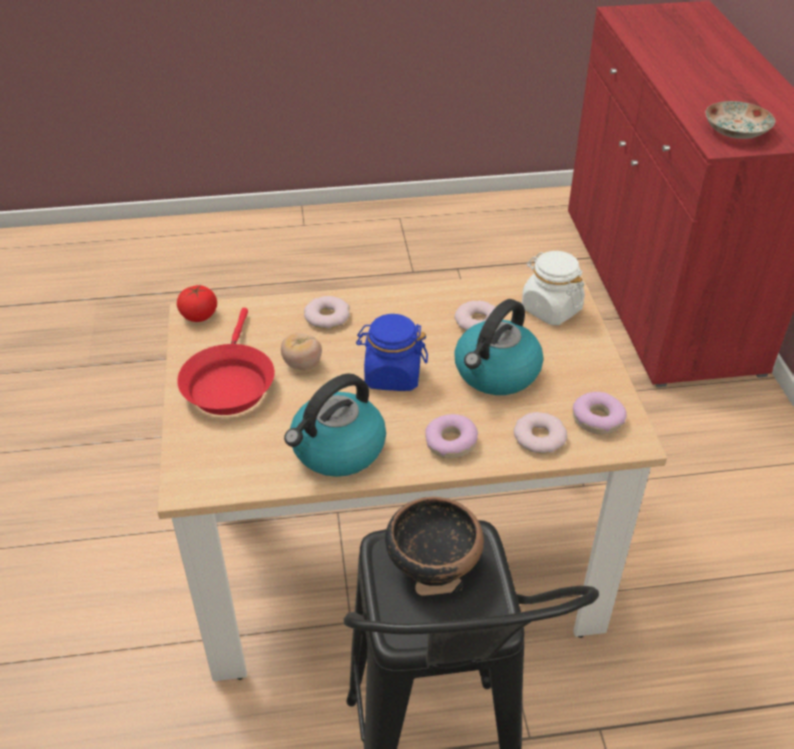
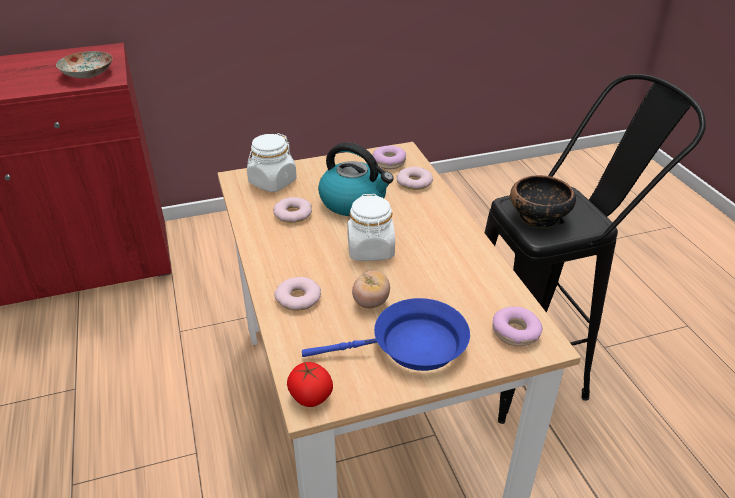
camera: 100 degrees left, 5 degrees down
red frying pan [177,308,275,415] -> blue frying pan [302,298,470,371]
kettle [284,373,386,477] -> none
blue jar [356,314,428,391] -> white jar [347,194,395,261]
donut [425,414,478,458] -> donut moved to [492,307,543,346]

